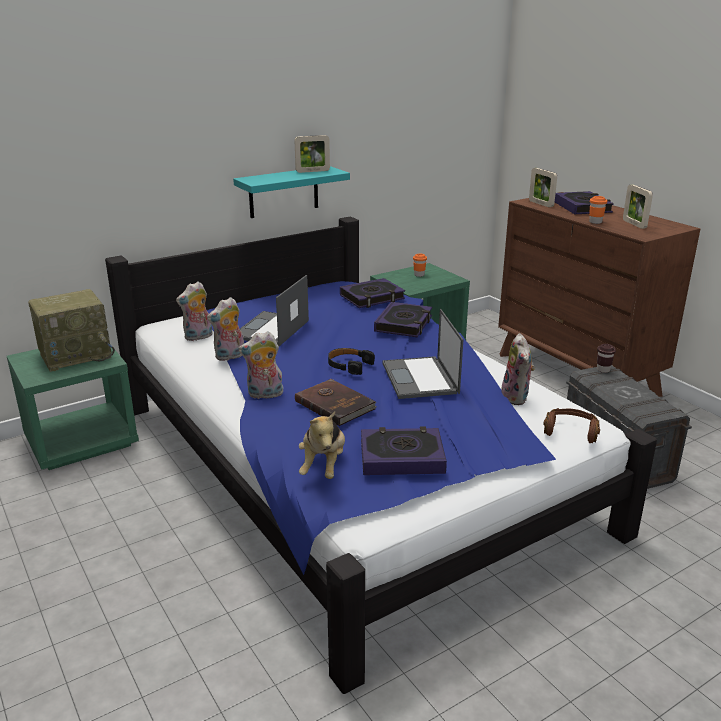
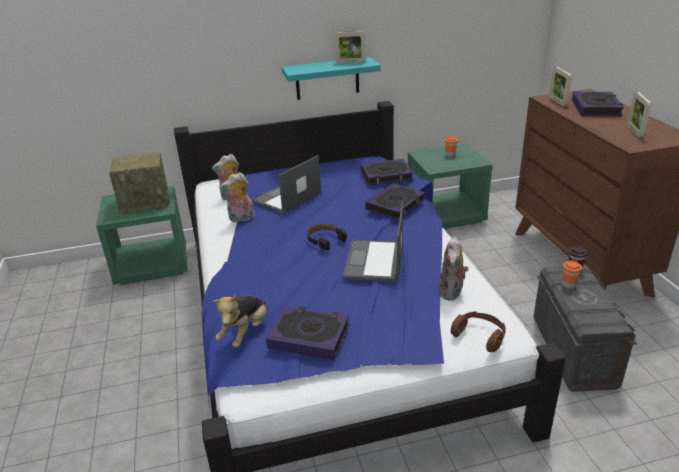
camera: 20 degrees right, 5 degrees up
plush toy [238,331,283,399] -> none
brown book [295,379,376,426] -> none
orange cup [589,196,607,224] -> orange cup moved to [562,260,582,289]

